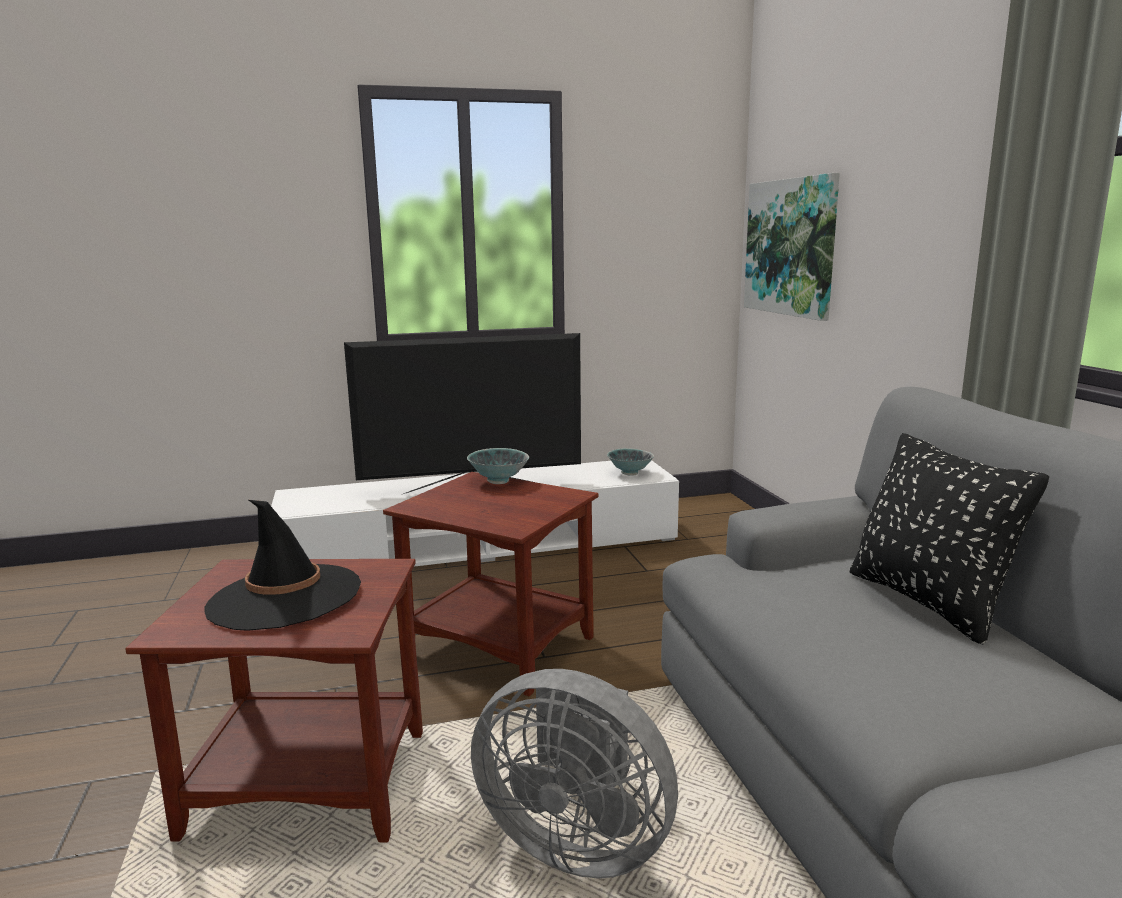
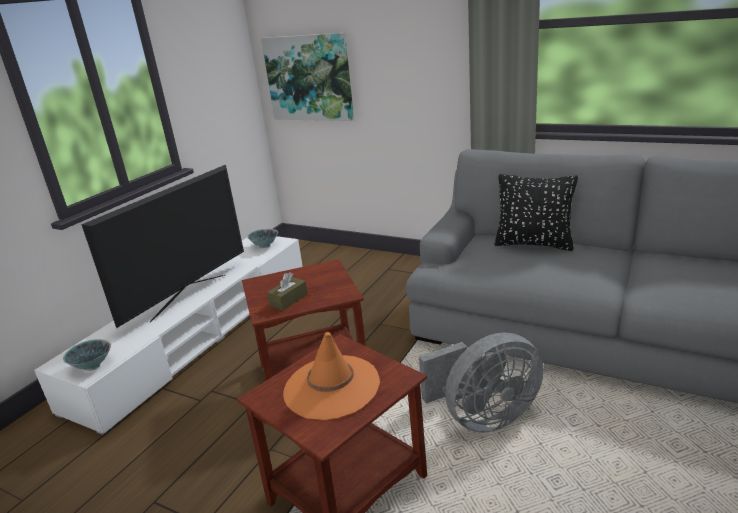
camera: 45 degrees left, 10 degrees up
black hat [204,500,361,631] -> orange hat [283,332,380,420]
bowl [467,448,529,484] -> bowl moved to [63,339,111,371]
none -> brown tissue box [267,272,308,311]

